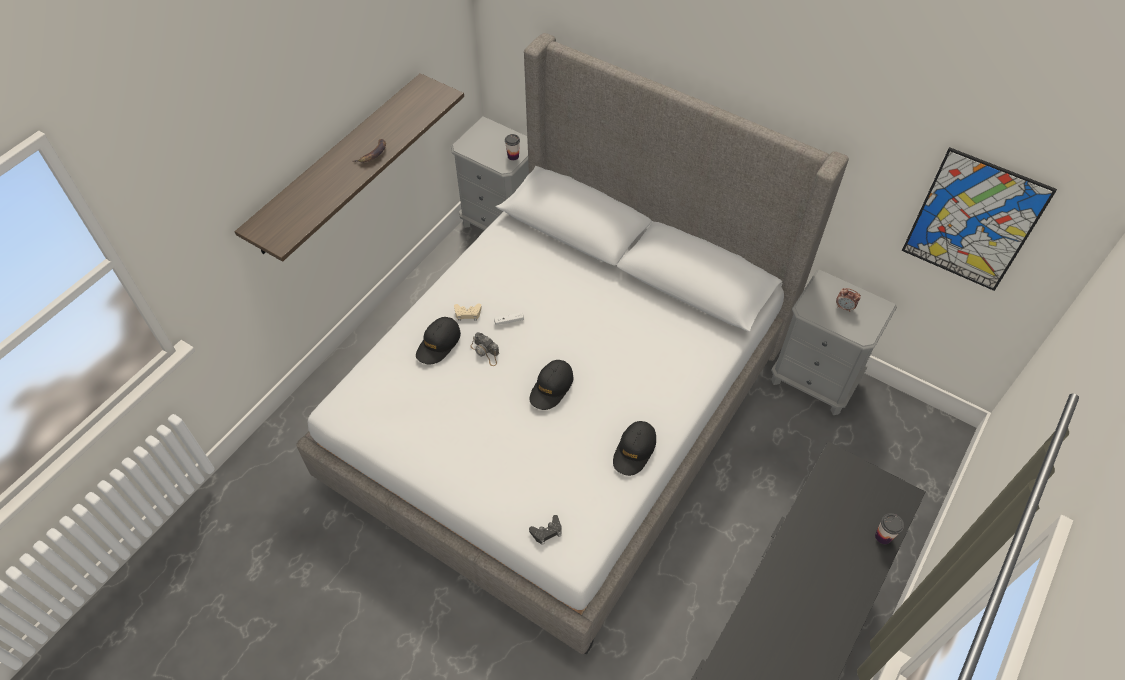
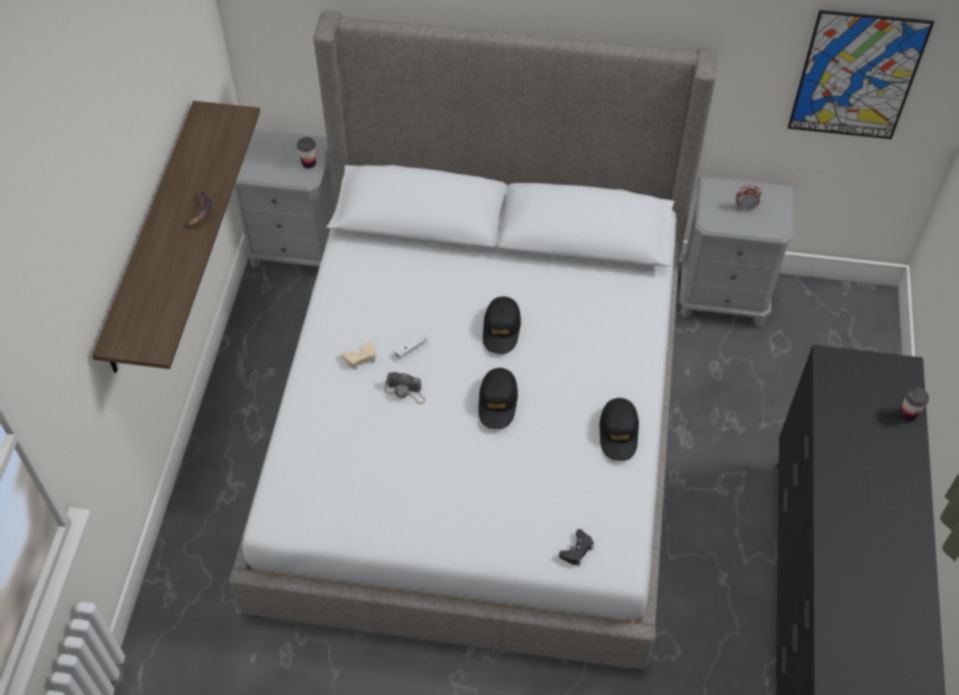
camera: 25 degrees left, 0 degrees up
black cap [416,317,461,364] -> black cap moved to [483,296,521,354]

